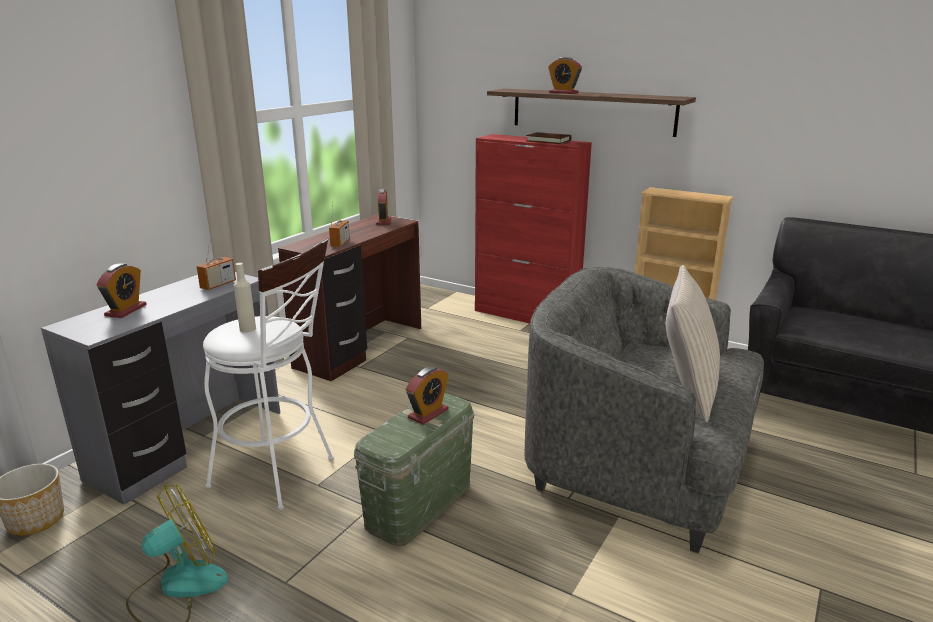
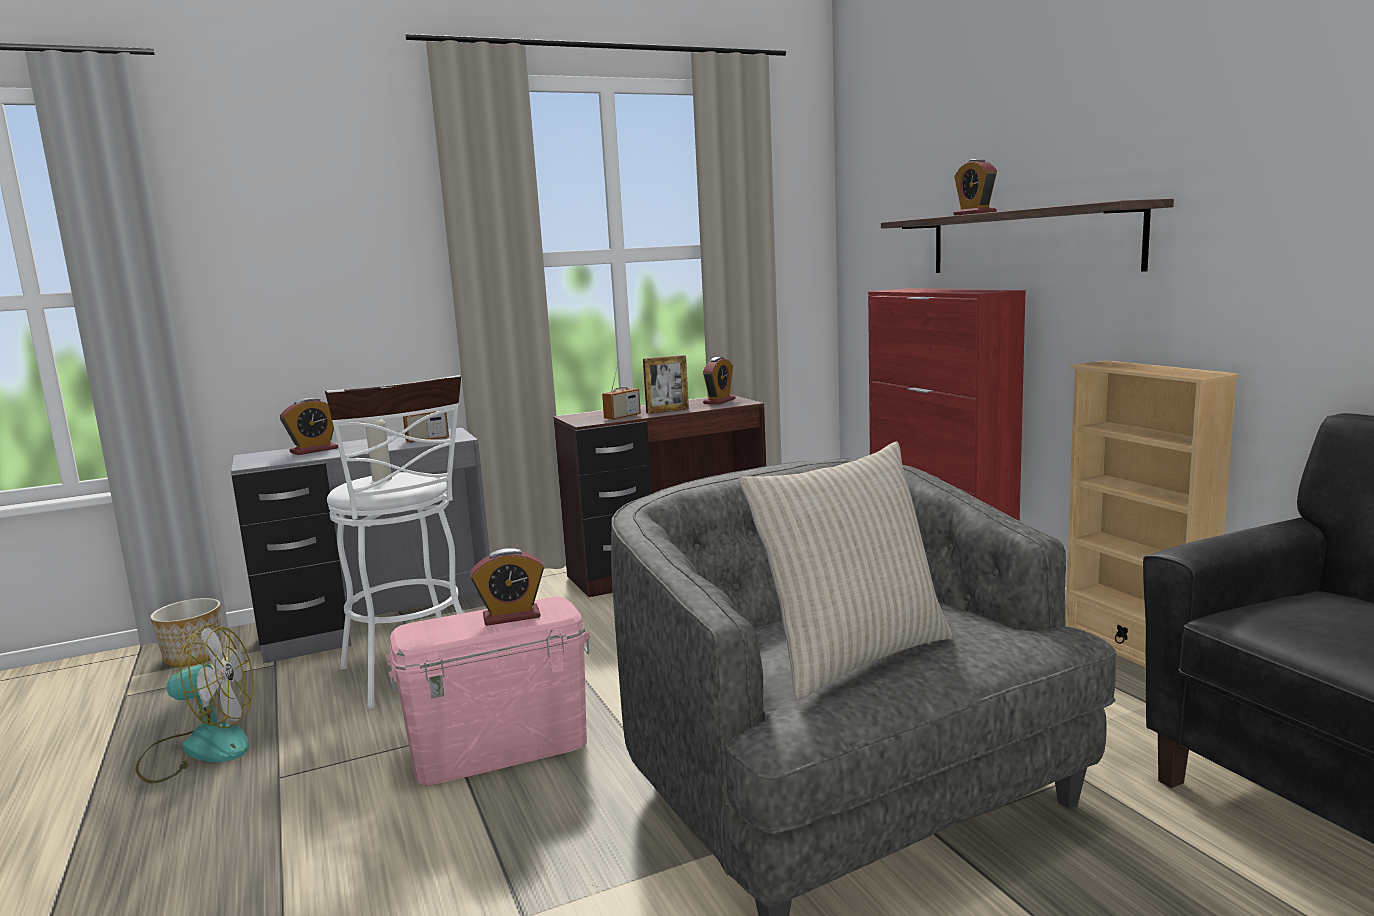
camera: 35 degrees right, 10 degrees down
green storage box [354,393,474,546] -> pink storage box [386,597,590,785]
brown book [526,132,571,144] -> none
none -> picture frame [643,355,689,414]

